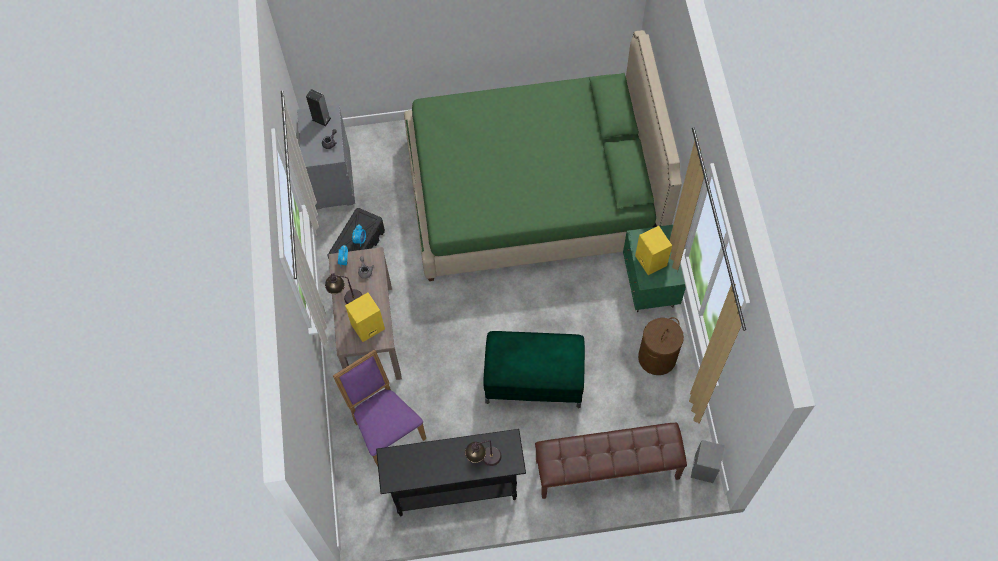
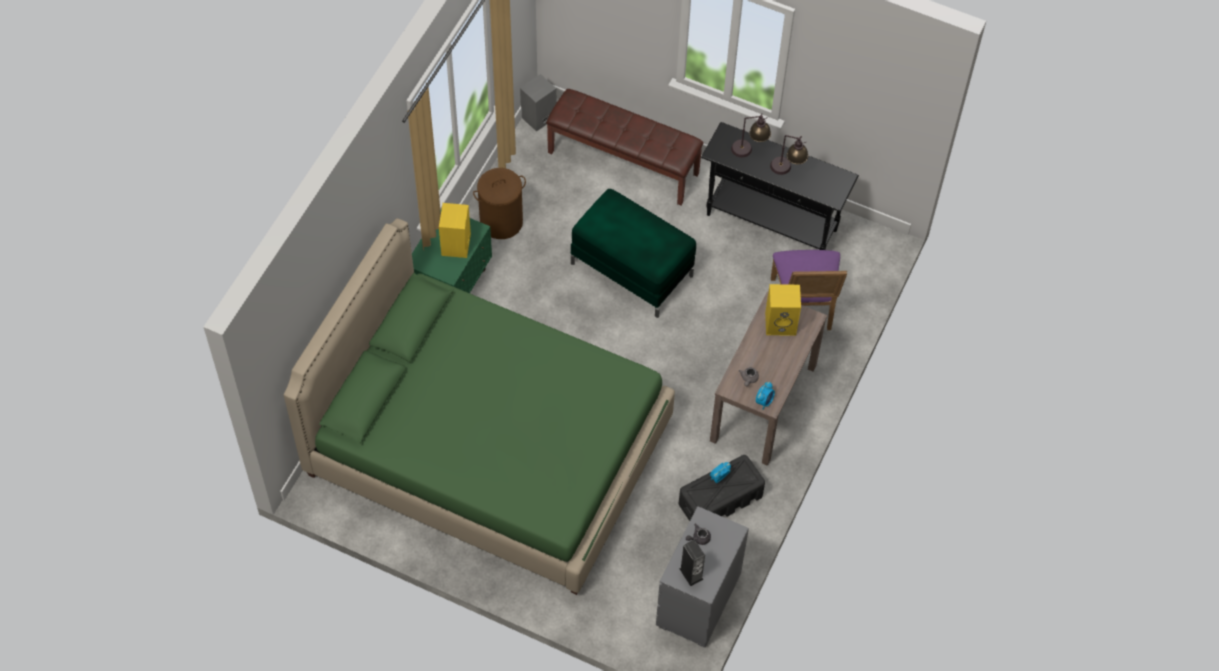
camera: 150 degrees left, 5 degrees down
table lamp [325,273,362,304] -> table lamp moved to [770,135,808,175]

